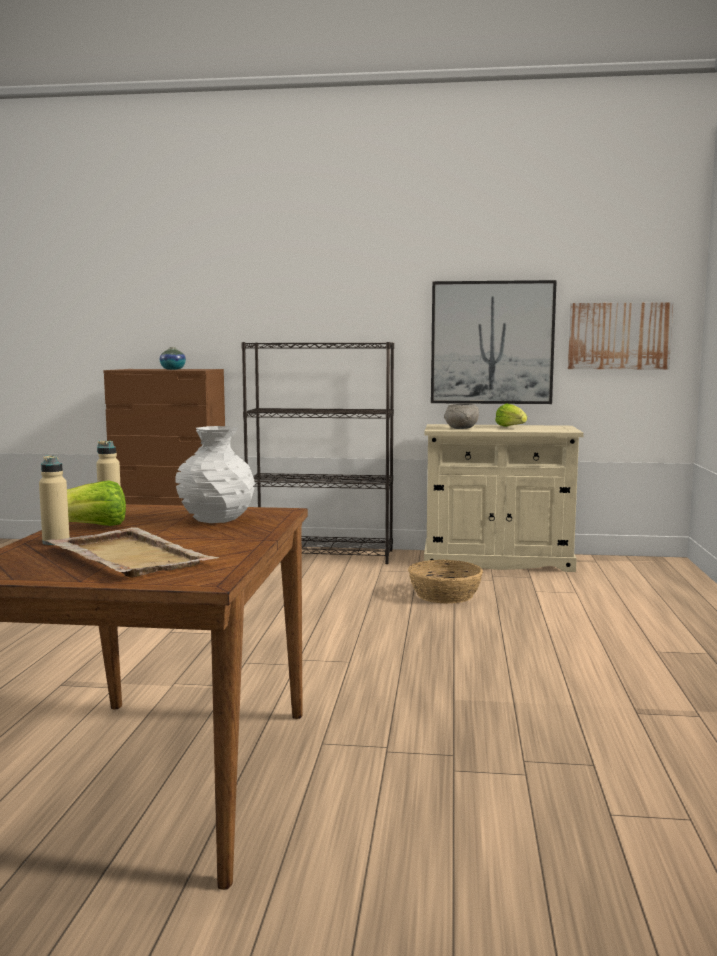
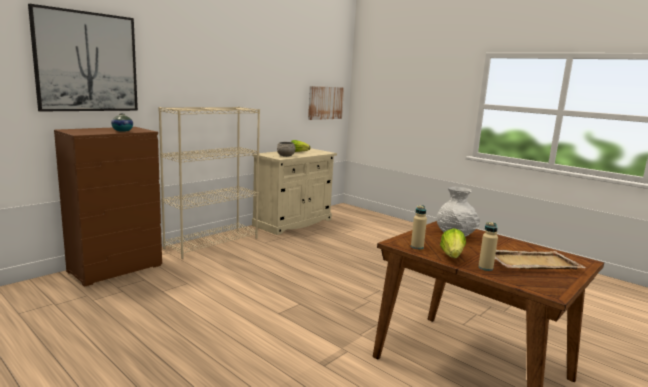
camera: 55 degrees left, 5 degrees up
black bookcase [242,342,394,564] -> beige bookcase [158,107,260,259]
basket [408,560,483,604] -> none
picture [431,280,557,404] -> picture moved to [28,4,138,112]

